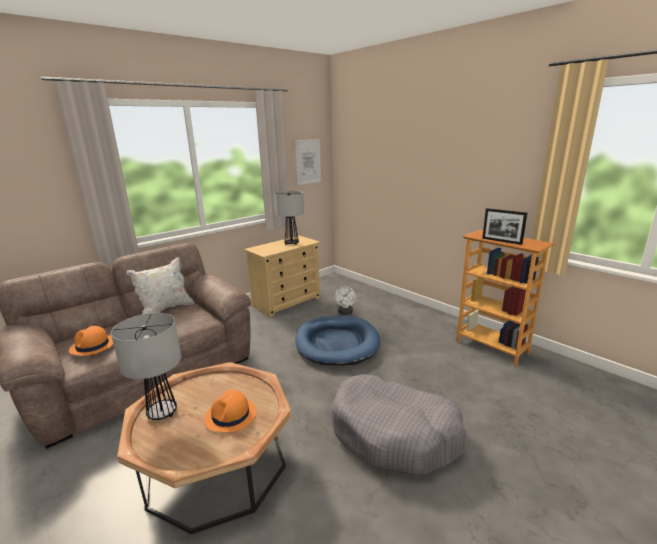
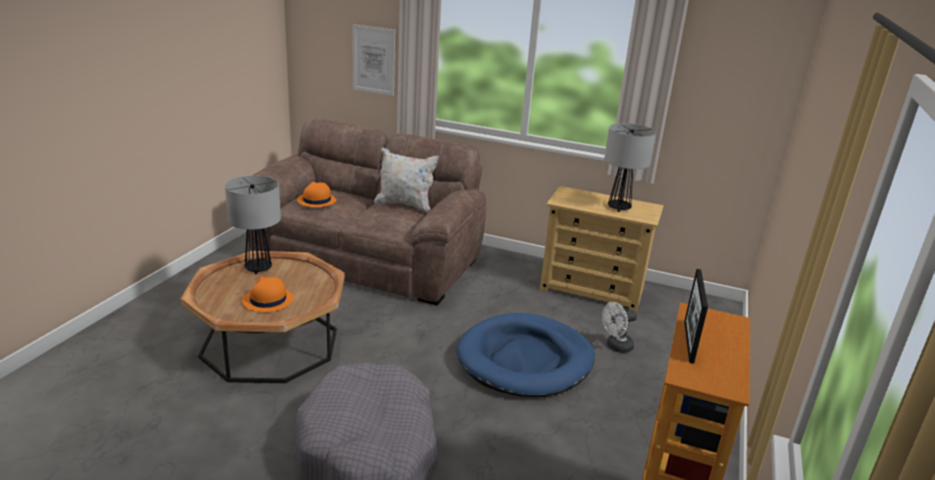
camera: 60 degrees right, 5 degrees up
picture [295,139,321,185] -> picture moved to [352,24,395,96]

